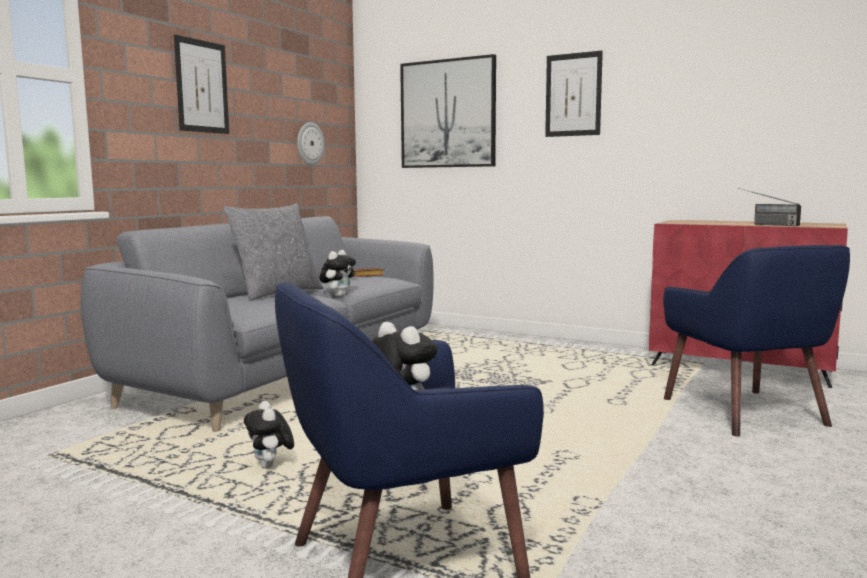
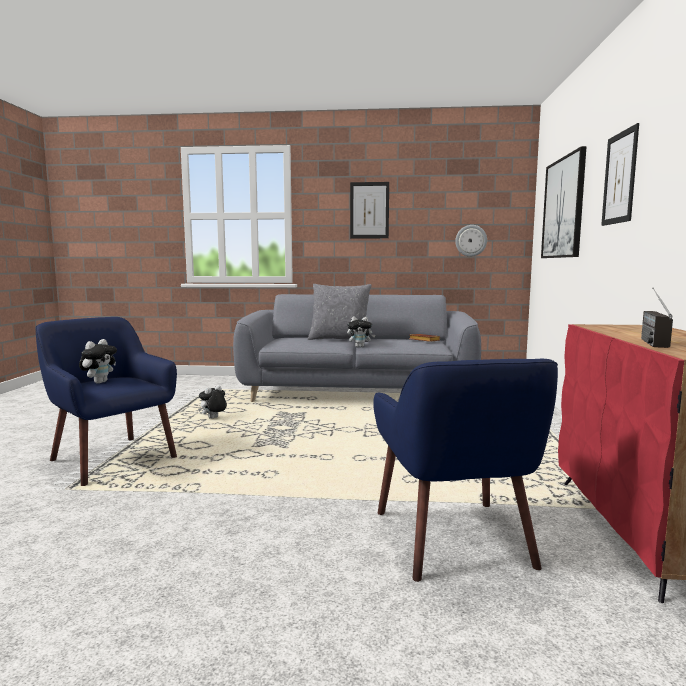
camera: 65 degrees right, 0 degrees up
blue armchair [663,245,850,436] -> blue armchair turned 60 degrees counterclockwise [373,359,558,582]

